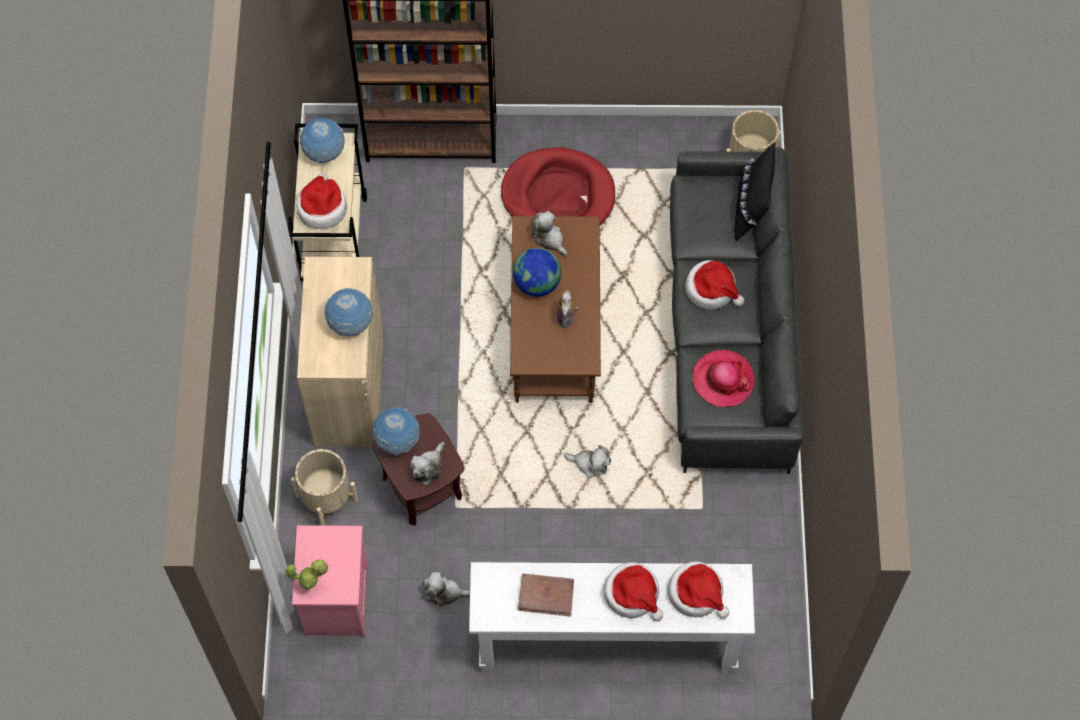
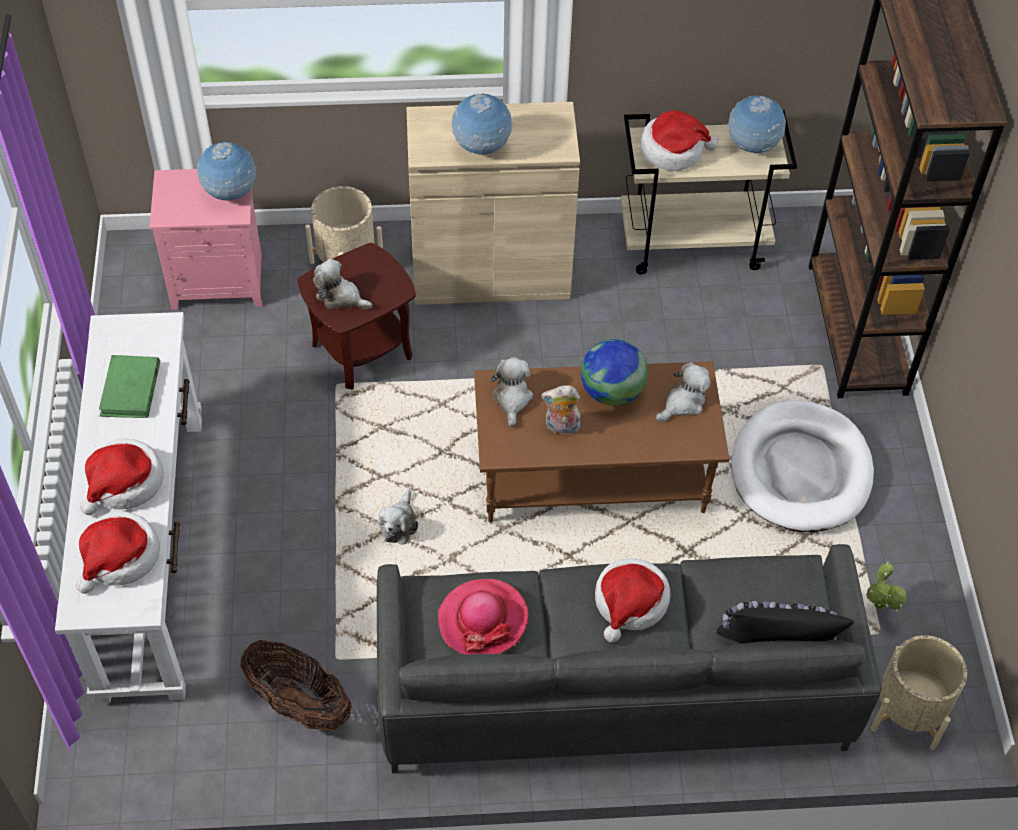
camera: 85 degrees right, 10 degrees down
potted plant [285,559,329,590] -> potted plant moved to [866,561,907,611]
globe [373,407,420,455] -> globe moved to [197,142,257,200]
plush toy [423,572,470,607] -> plush toy moved to [489,357,533,427]
red dog bed [501,147,615,225] -> white dog bed [731,401,874,532]
brown book [518,573,574,617] -> green book [99,355,160,418]
none -> basket [240,640,352,731]

